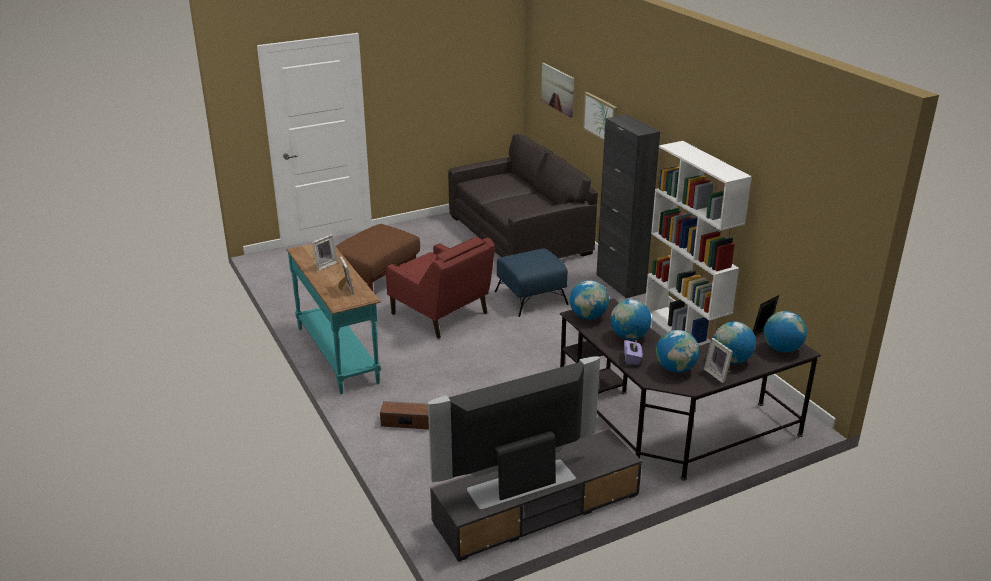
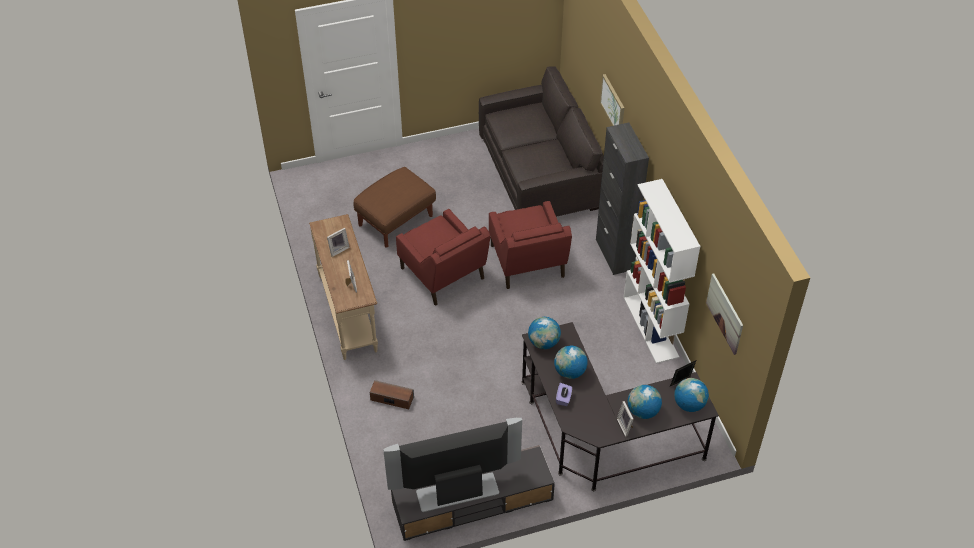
camera: 10 degrees right, 20 degrees up
turquoise console table [287,244,381,394] -> beige console table [309,214,378,360]
blue ottoman [495,248,569,317] -> red armchair [489,201,572,289]
picture [541,63,574,118] -> picture moved to [706,274,743,355]
globe [656,330,699,373] -> none

